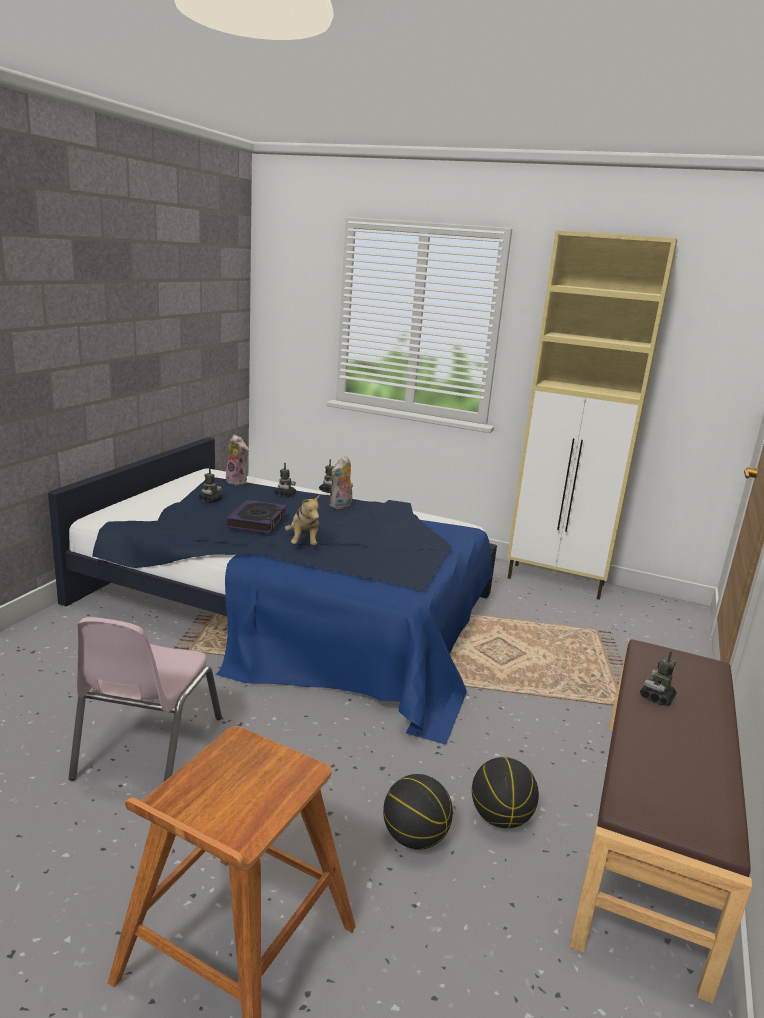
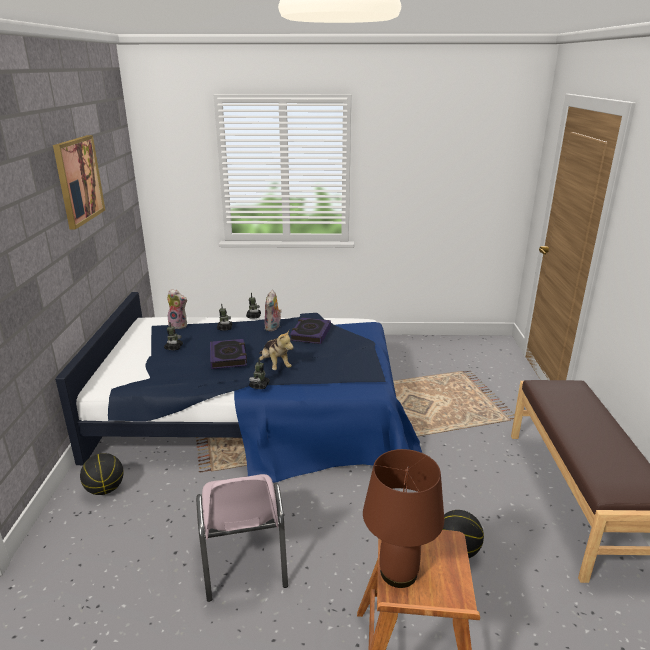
camera: 20 degrees left, 5 degrees up
basketball [472,757,539,828] -> basketball moved to [80,453,124,495]
beige cabinet [507,230,677,600] -> none
toy robot [640,651,677,706] -> toy robot moved to [249,358,270,389]
none -> picture [53,135,105,230]
none -> book [290,317,331,344]
none -> brown table lamp [363,449,444,588]

